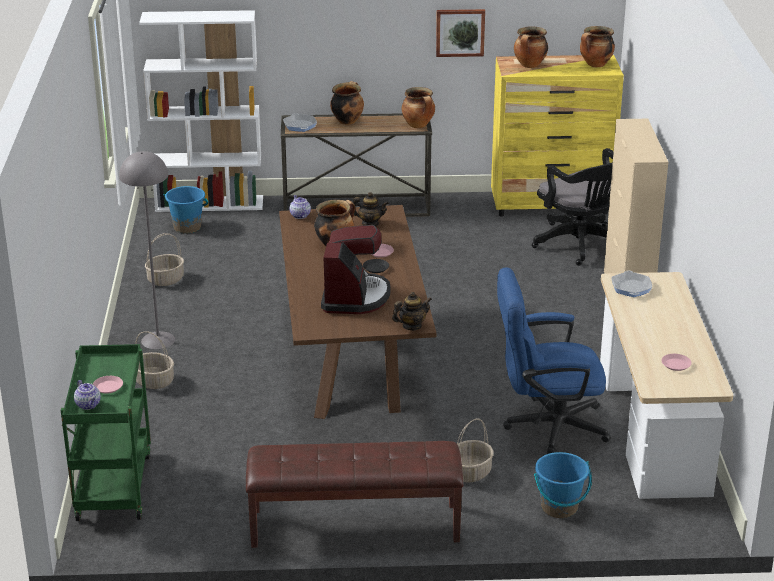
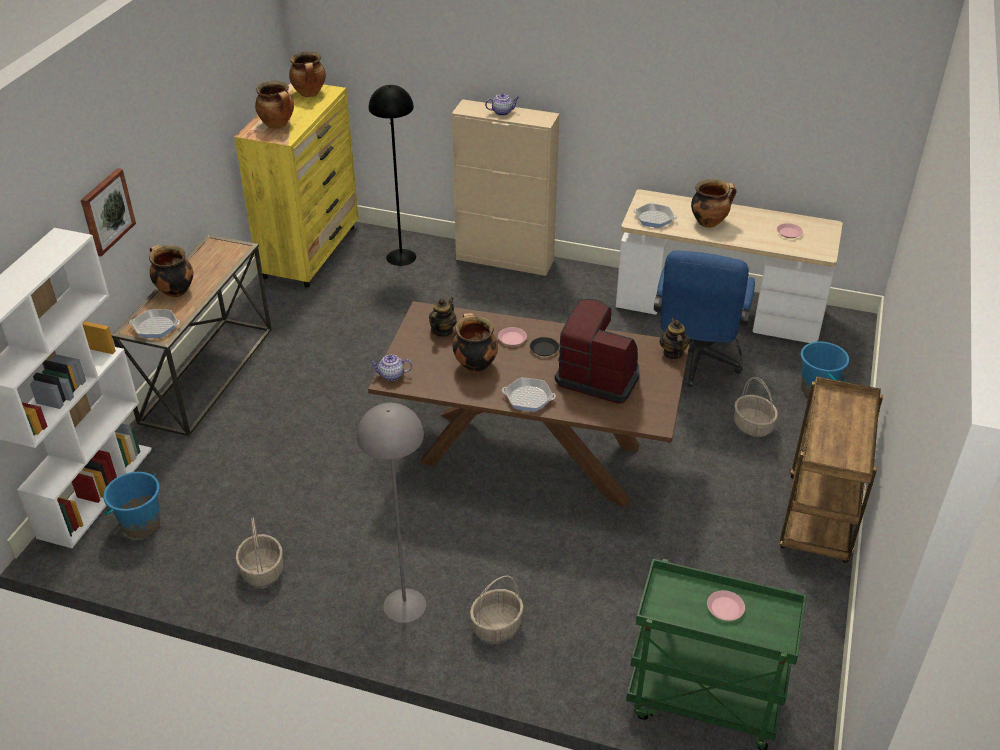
camera: 70 degrees left, 10 degrees up
teapot [74,380,101,410] -> teapot moved to [485,93,519,116]
brown bench [246,441,463,548] -> brown cart [780,376,883,563]
cooking pot [401,87,435,128] -> cooking pot moved to [691,179,737,228]
picture [436,9,485,57] -> picture moved to [81,168,136,256]
black office chair [532,148,614,266] -> black floor lamp [369,85,416,266]
none -> frying pan [502,378,556,412]

